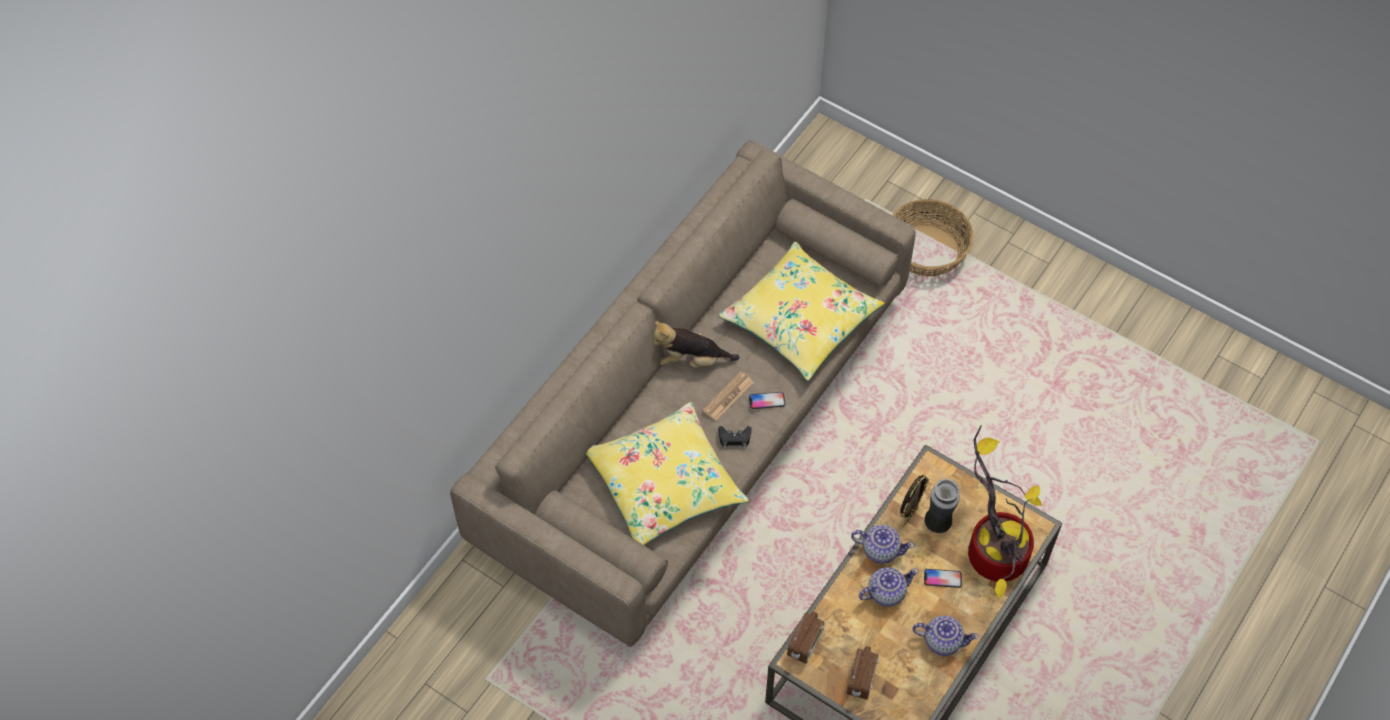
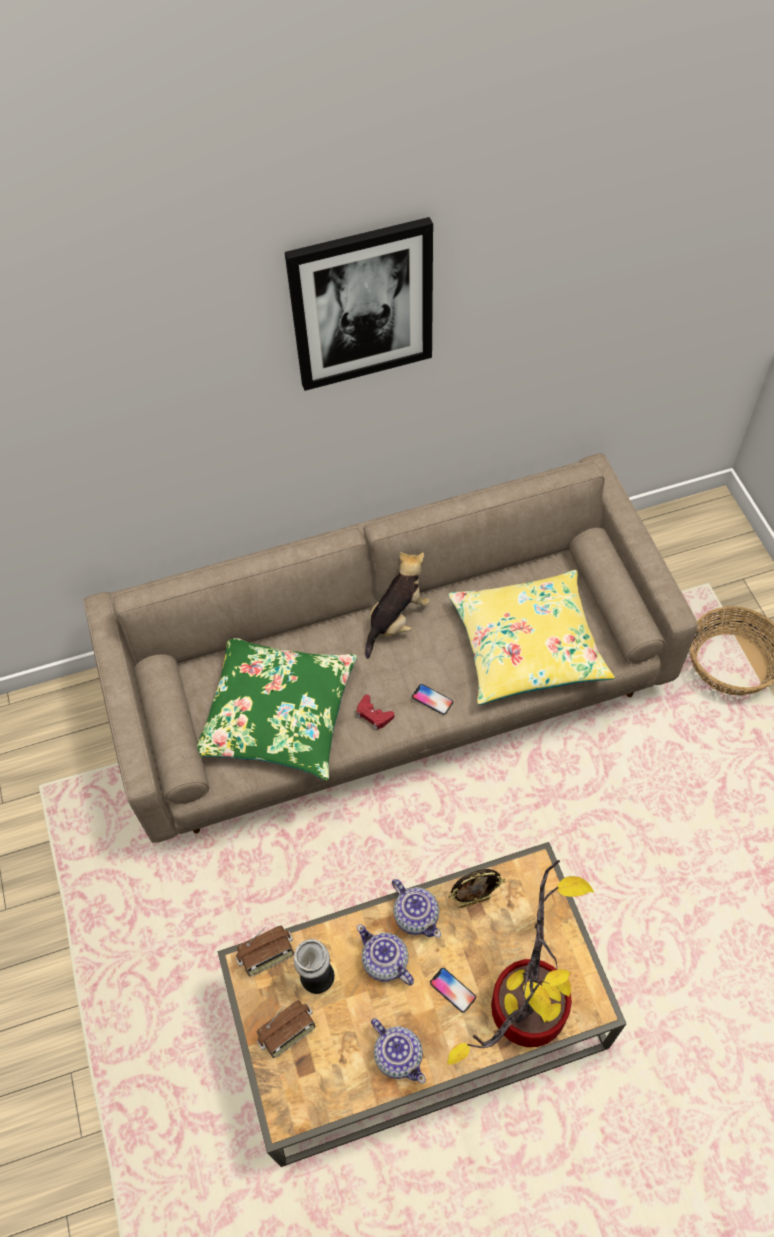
camera: 40 degrees right, 0 degrees up
yellow pillow [586,402,749,545] -> green pillow [197,638,357,781]
plush toy [654,321,739,367] -> plush toy turned 90 degrees clockwise [365,552,430,659]
newspaper [703,372,754,421] -> none
black game controller [718,426,752,448] -> red game controller [357,694,394,730]
teapot [859,567,918,607] -> teapot turned 150 degrees counterclockwise [357,924,414,986]
vase [924,479,960,533] -> vase moved to [294,939,335,994]
none -> picture [285,217,433,391]

